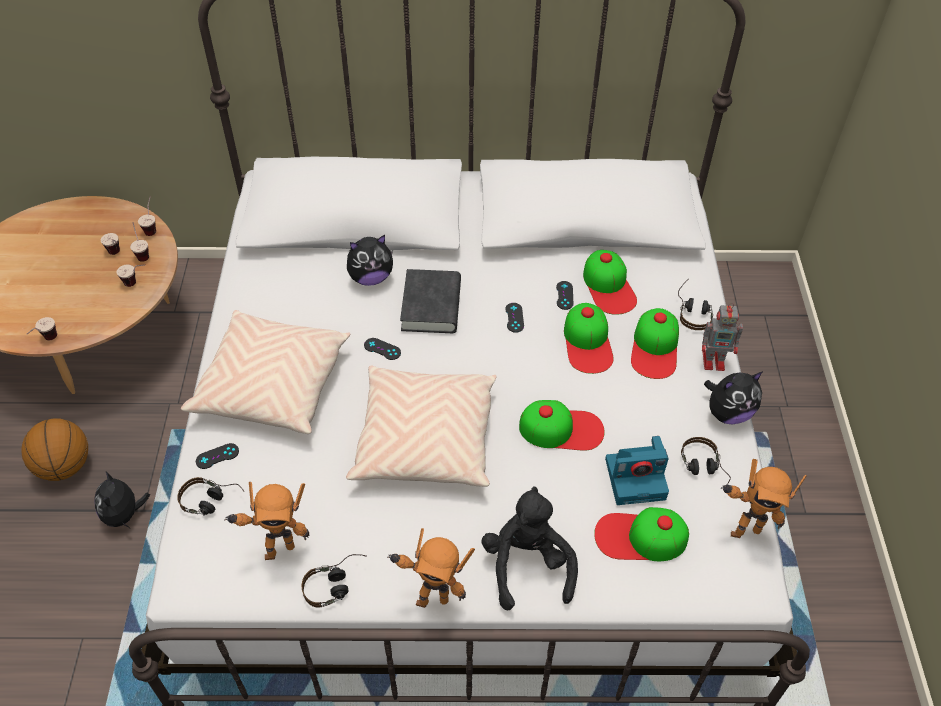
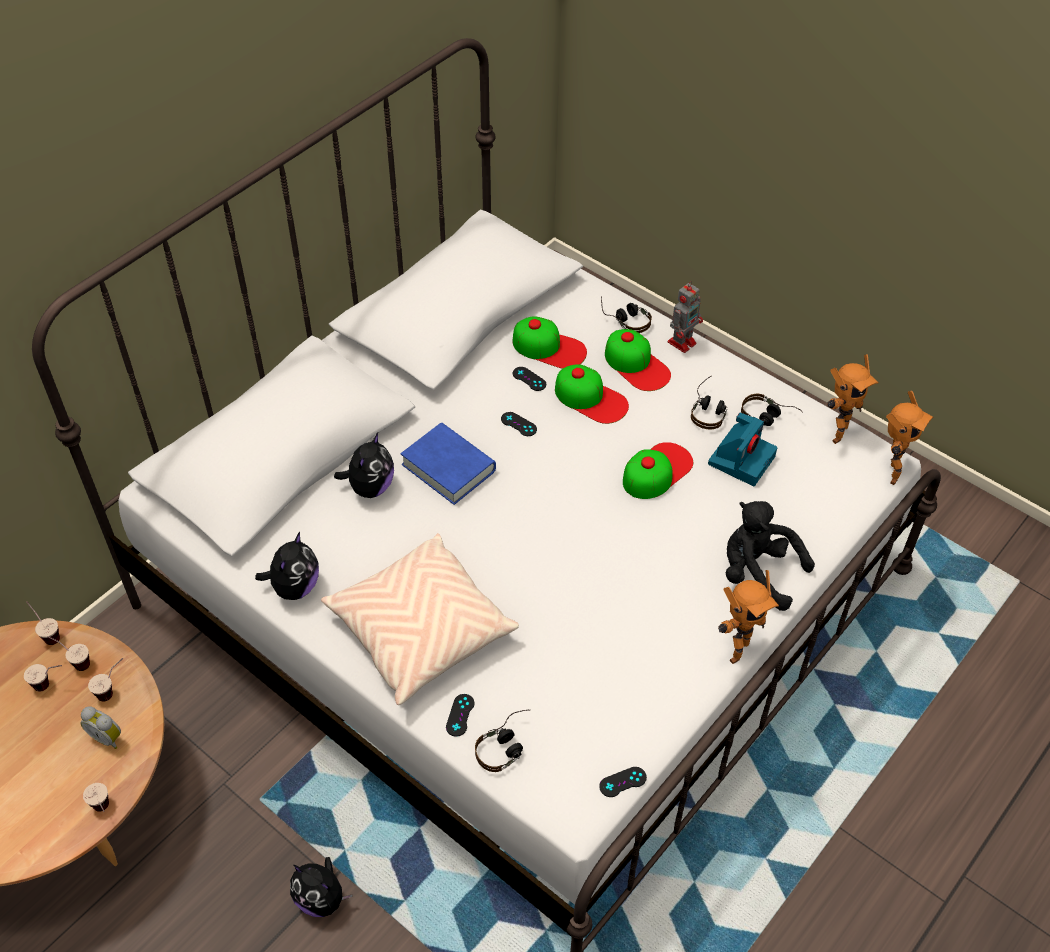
camera: 50 degrees left, 0 degrees up
basketball [21,418,88,481] -> none
toy robot [224,482,309,560] -> toy robot moved to [886,391,933,485]
headphones [302,554,366,608] -> headphones moved to [691,376,727,430]
beige pillow [346,365,497,487] -> none
black game controller [364,338,401,360] -> black game controller moved to [599,767,647,797]
black book [400,269,461,333] -> blue book [401,423,496,505]
cap [594,507,689,561] -> none
plush toy [704,371,763,424] -> plush toy moved to [255,532,319,600]
none -> alarm clock [81,706,121,749]

